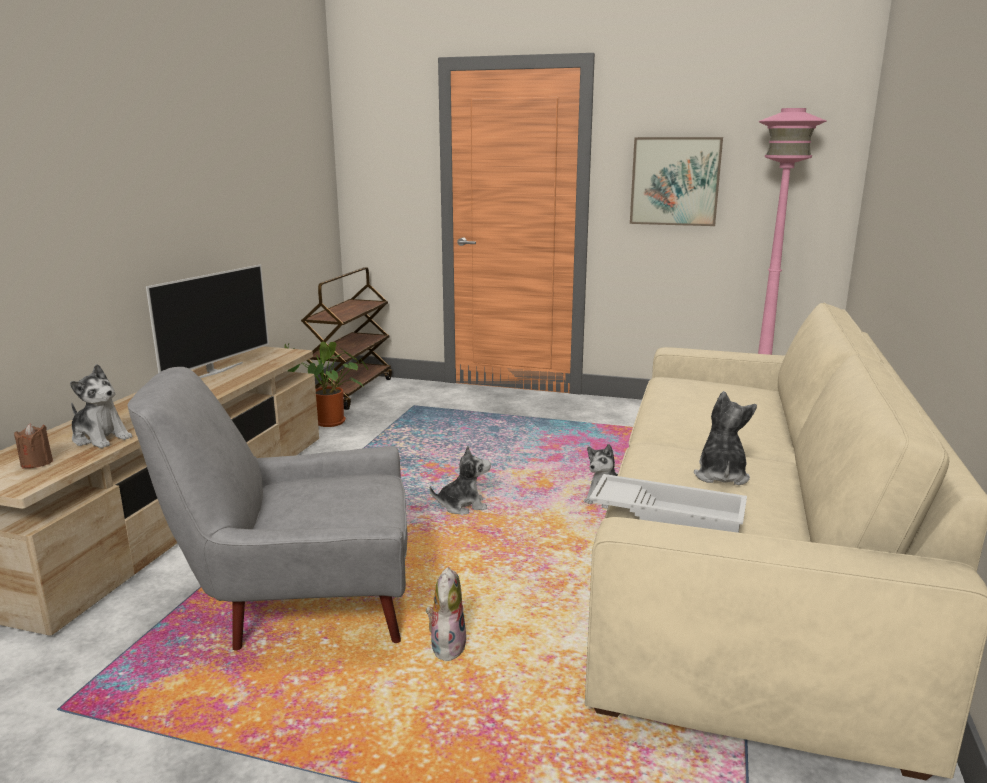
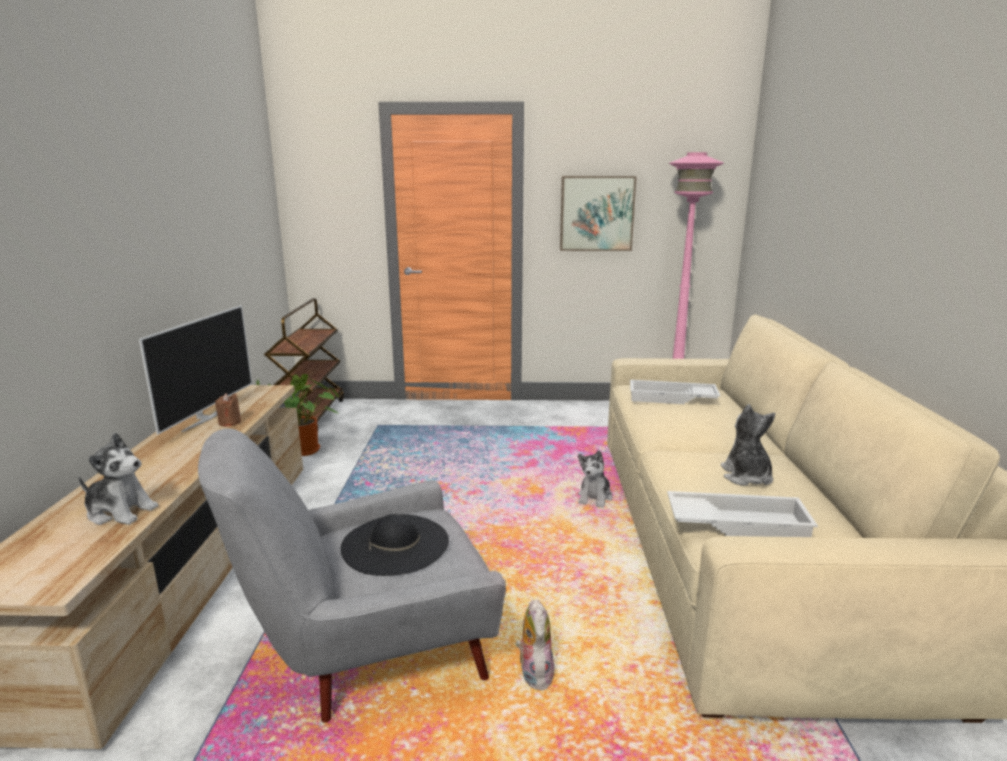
camera: 15 degrees left, 0 degrees up
brown candle [14,424,53,469] -> brown candle moved to [215,393,242,427]
plush toy [430,446,491,514] -> none
none -> black hat [341,514,449,576]
none -> white tray [630,380,720,404]

